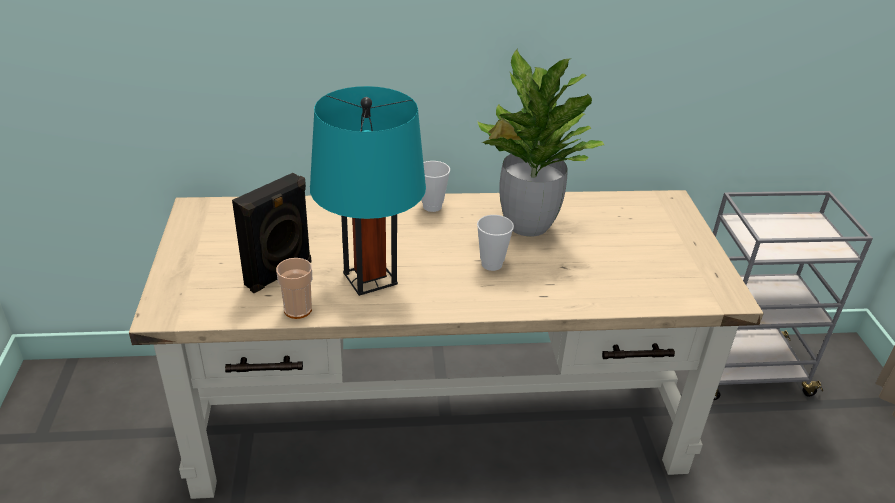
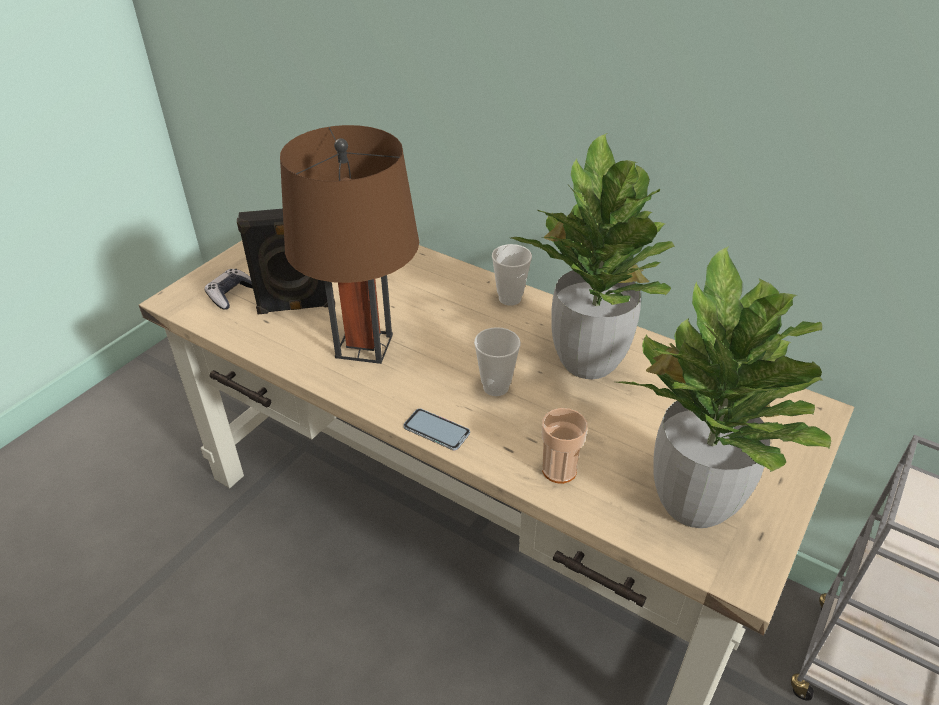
camera: 40 degrees right, 5 degrees up
cup [276,258,312,319] -> cup moved to [542,408,588,484]
turquoise table lamp [310,86,426,296] -> brown table lamp [280,125,419,364]
none -> game controller [205,269,253,310]
none -> phone [403,408,470,450]
none -> potted plant [617,246,831,528]

